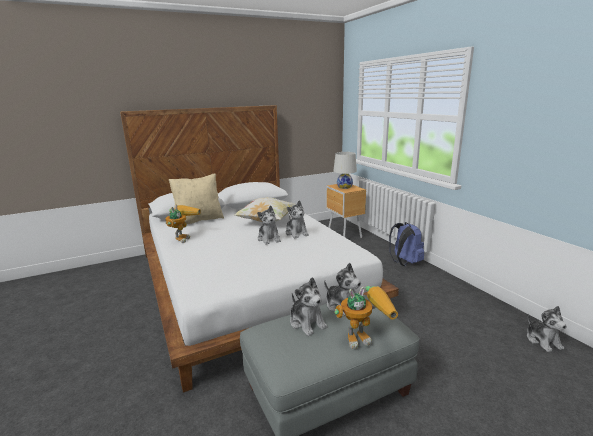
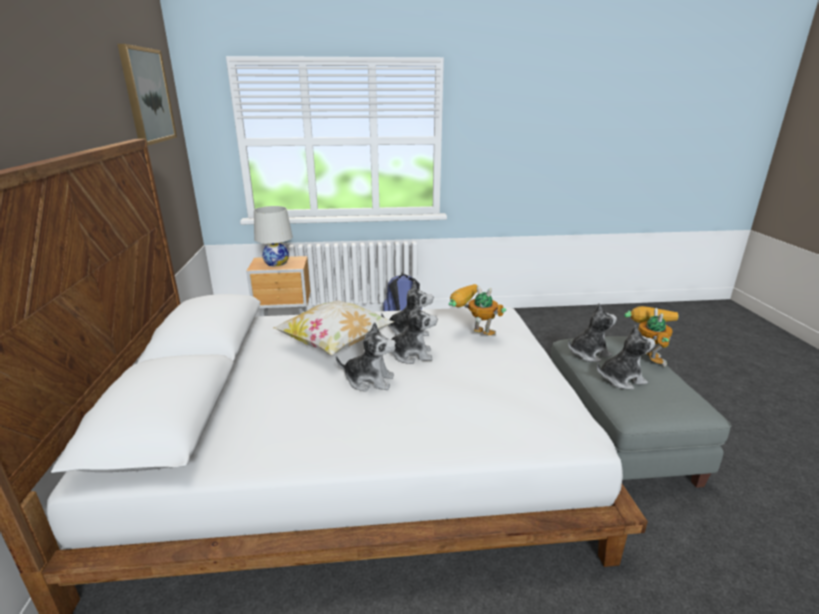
camera: 70 degrees left, 5 degrees up
toy robot [165,204,201,243] -> toy robot moved to [449,284,506,335]
beige pillow [169,174,224,224] -> none
plush toy [527,306,567,352] -> plush toy moved to [336,322,396,392]
none -> picture [117,44,177,146]

